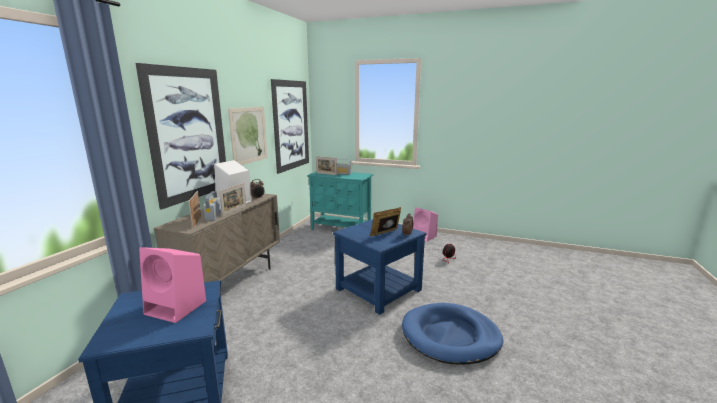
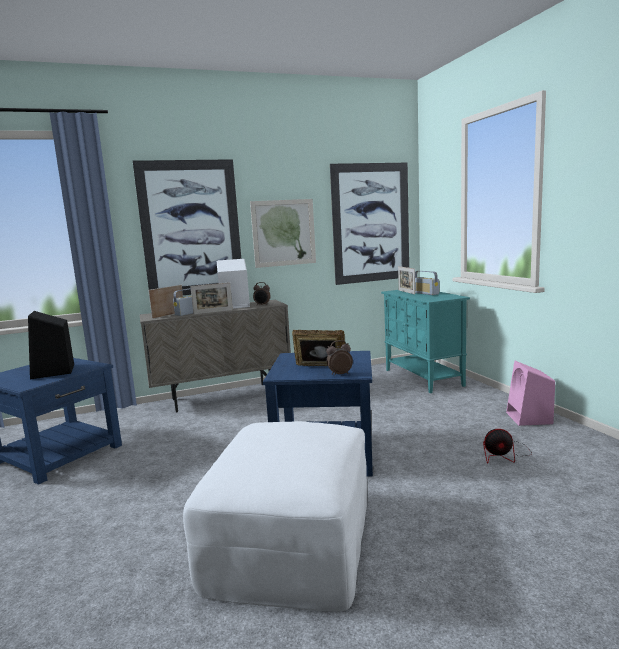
camera: 50 degrees right, 5 degrees down
pink speaker [139,247,206,323] -> black speaker [28,311,74,379]
blue dog bed [402,303,503,365] -> white ottoman [183,421,367,611]

